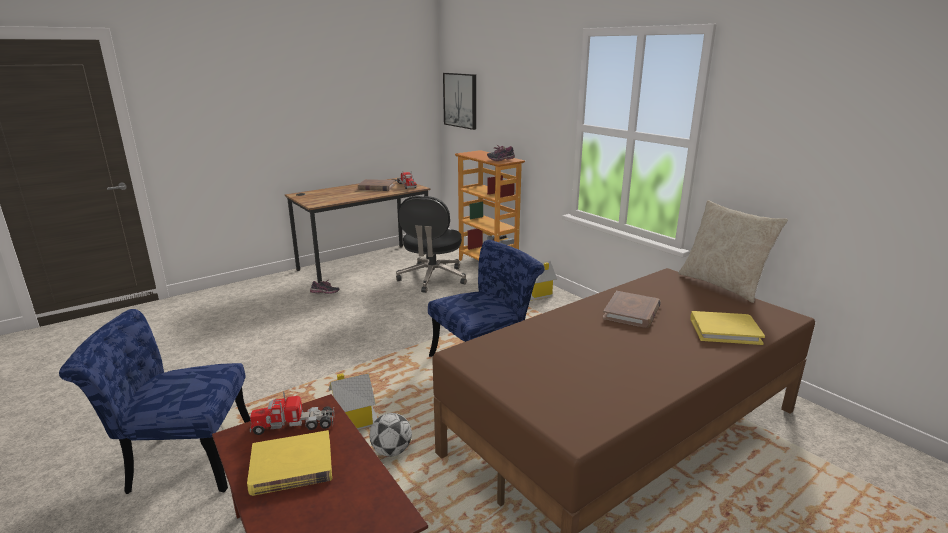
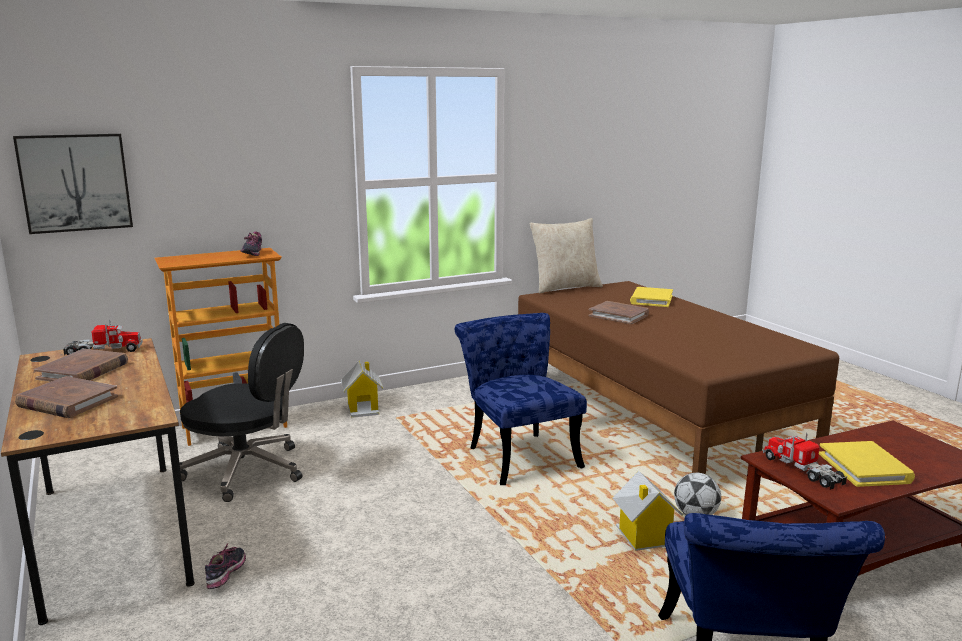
camera: 80 degrees left, 5 degrees down
toy truck [250,391,334,435] -> toy truck turned 150 degrees clockwise [763,433,847,490]
none -> brown book [15,376,118,418]

